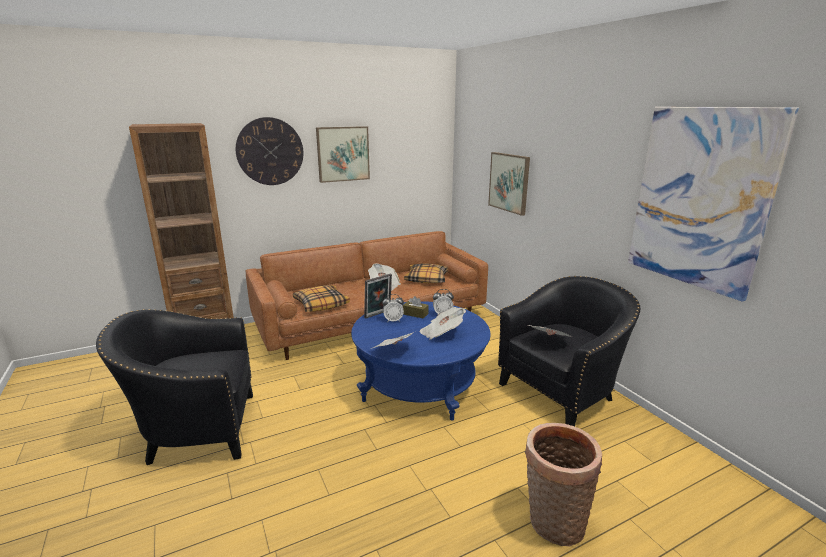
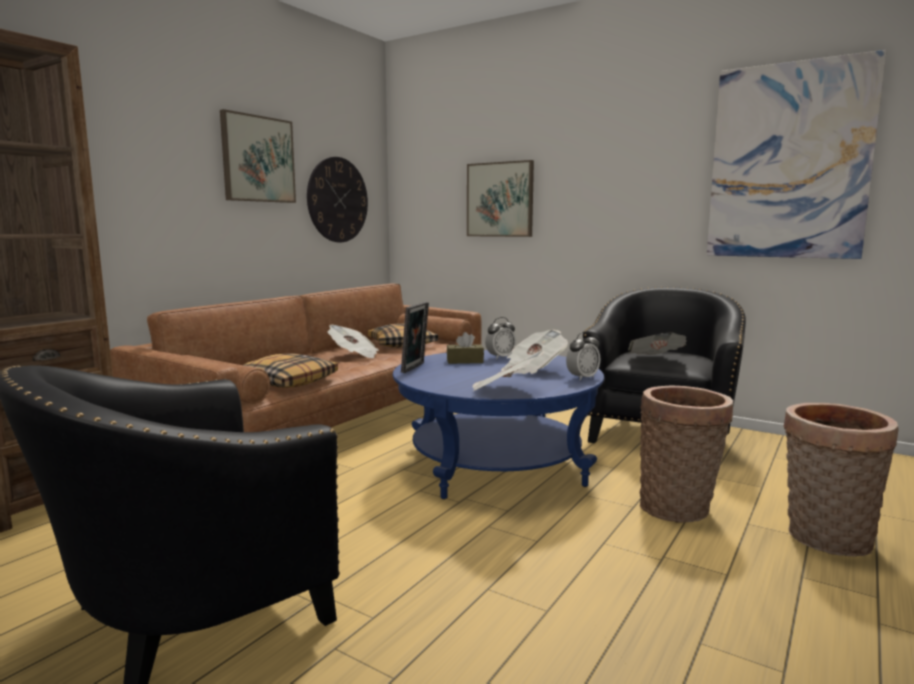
camera: 30 degrees left, 10 degrees down
wall clock [236,117,303,185] -> wall clock moved to [307,157,368,242]
alarm clock [382,294,404,322] -> alarm clock moved to [566,332,600,381]
none -> basket [640,386,733,523]

